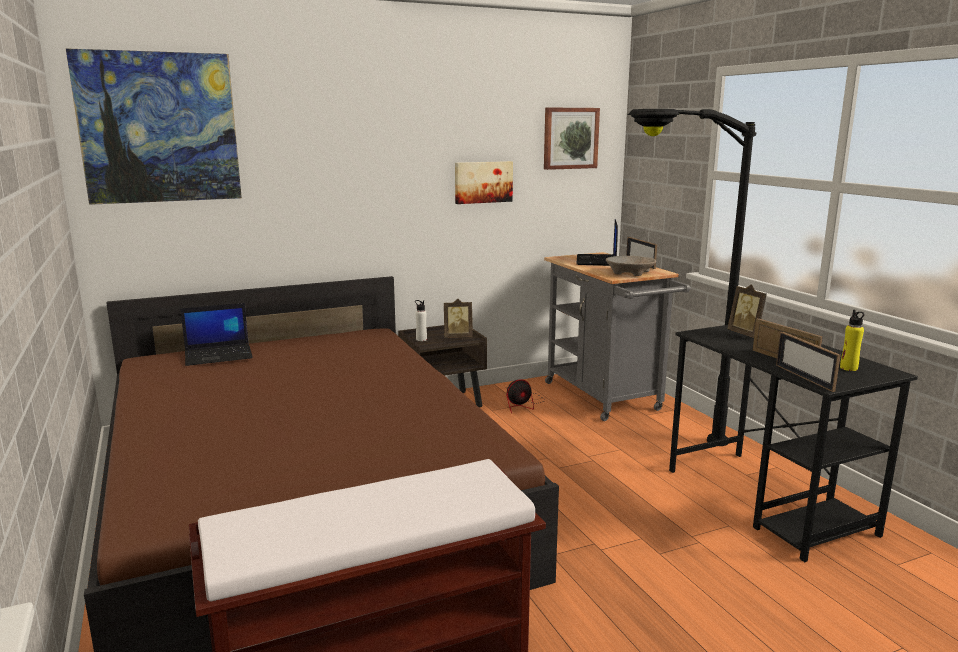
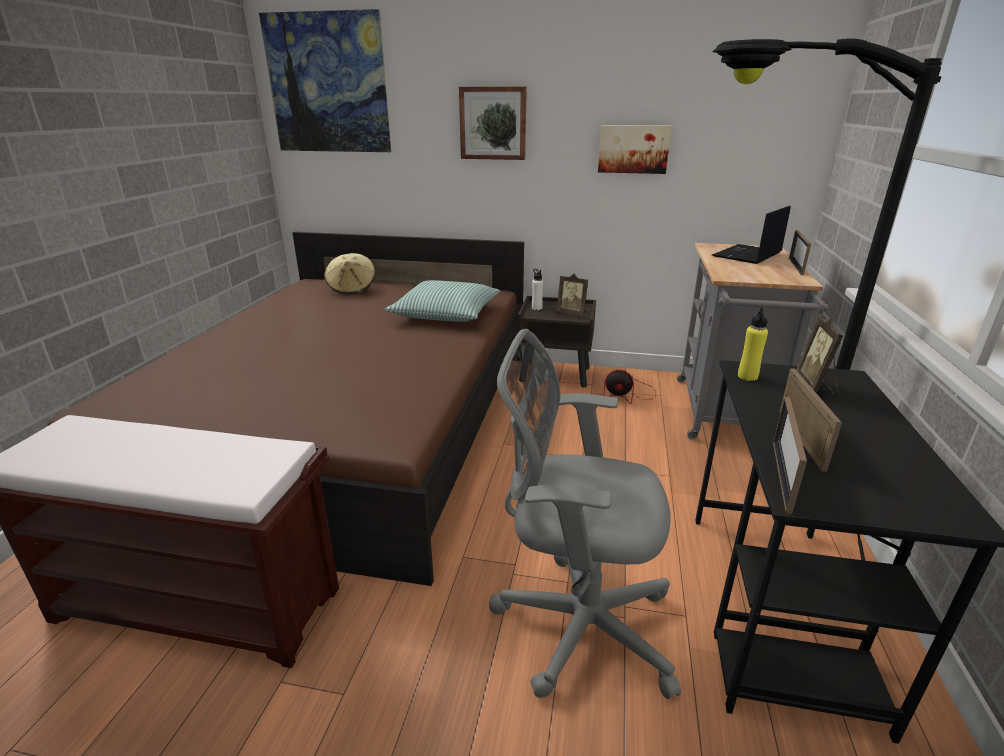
camera: 35 degrees right, 10 degrees up
laptop [180,303,253,366] -> beige hat [324,253,375,294]
picture [544,108,600,170] -> picture moved to [459,87,527,160]
beige bowl [606,256,656,276] -> none
yellow bottle [840,310,864,371] -> yellow bottle moved to [738,308,768,381]
none -> pillow [384,280,500,322]
none -> grey office chair [488,329,681,699]

